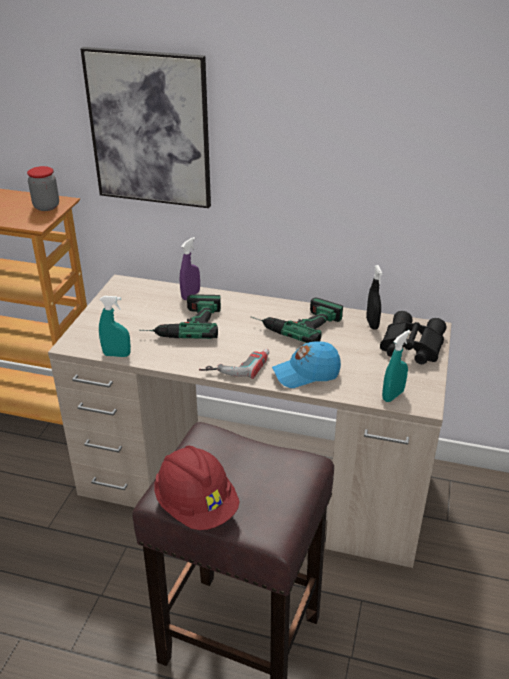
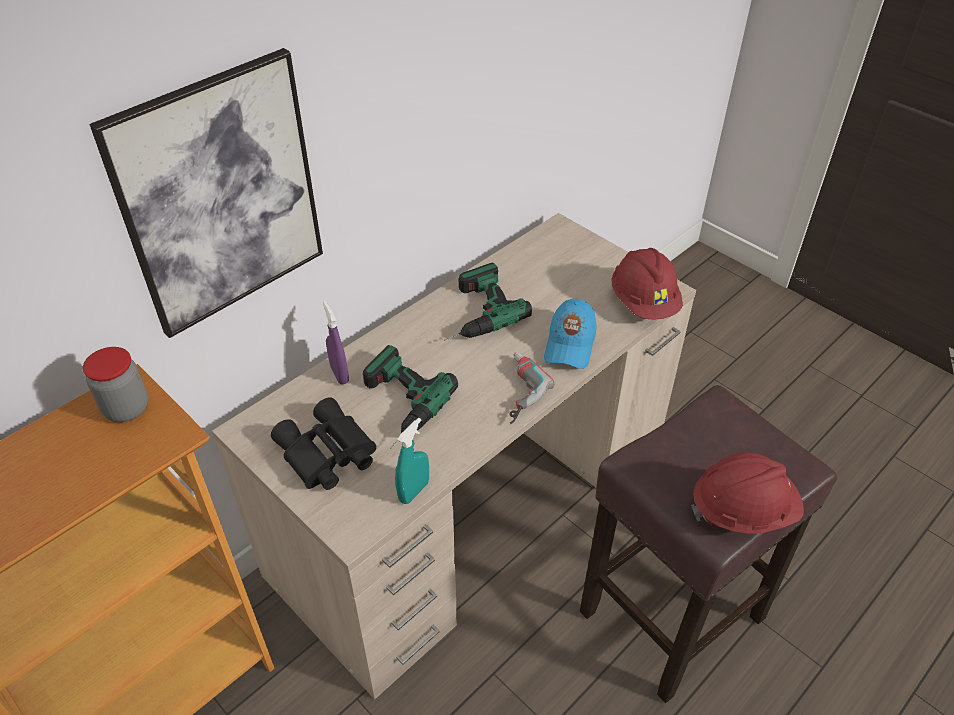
camera: 60 degrees left, 10 degrees up
black spray bottle [366,265,383,329] -> none
black binoculars [380,311,446,364] -> black binoculars moved to [271,397,376,490]
turquoise spray bottle [382,330,410,402] -> red hard hat [611,248,683,319]

